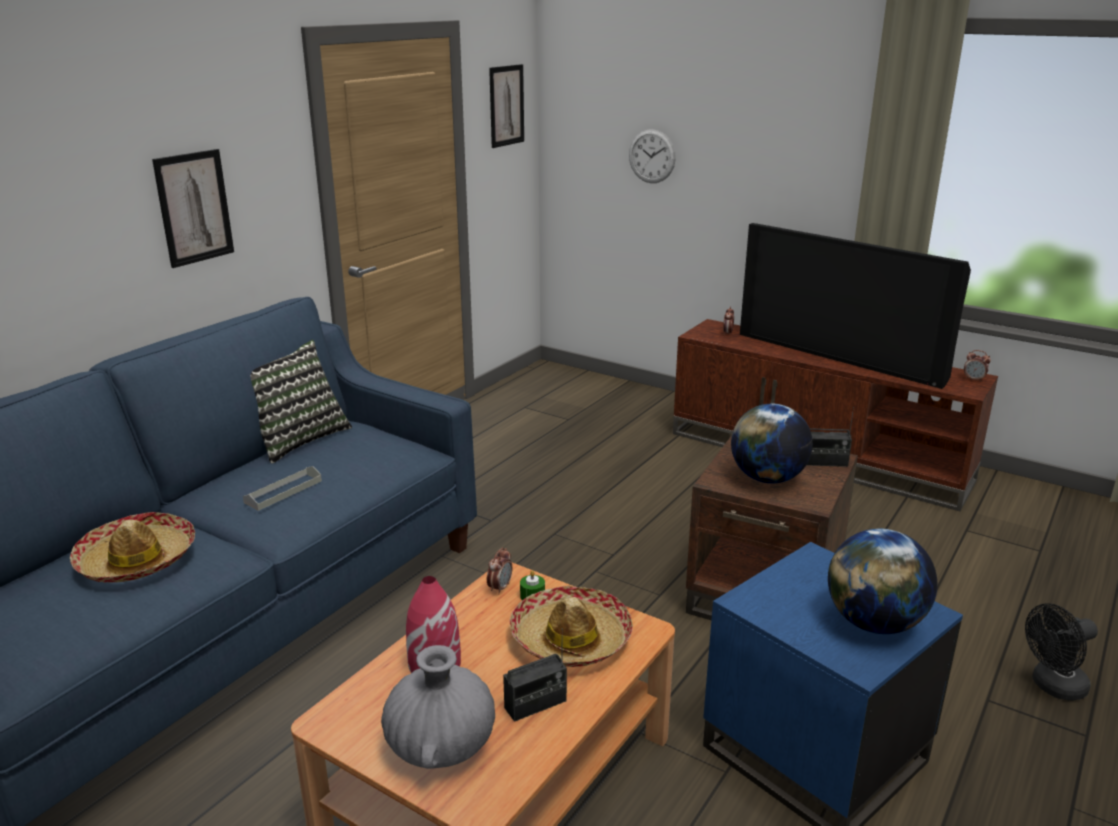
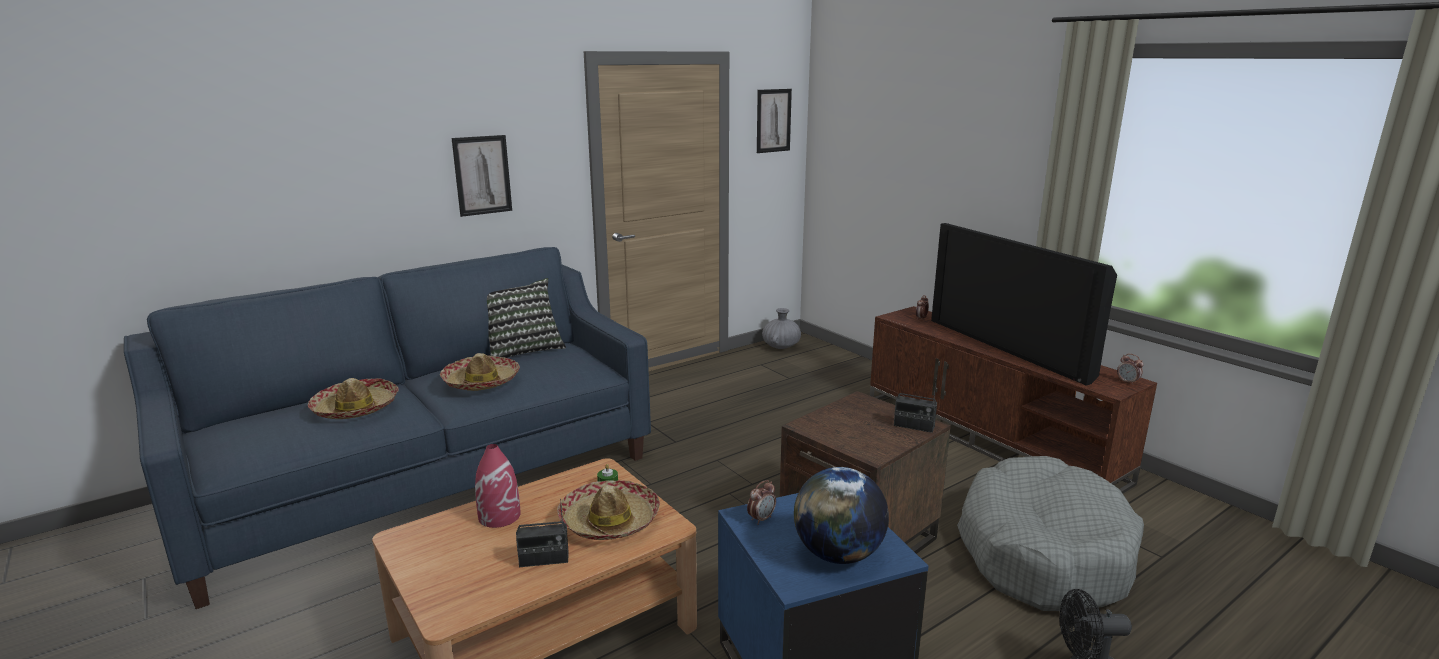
camera: 20 degrees right, 5 degrees down
grey tray [243,466,322,511] -> hat [440,353,520,391]
grey vase [381,645,495,769] -> grey vase moved to [762,308,801,349]
alarm clock [487,548,512,594] -> alarm clock moved to [747,480,776,525]
wall clock [629,129,676,183] -> none
globe [731,404,813,484] -> none
none -> grey dog bed [957,456,1144,611]

